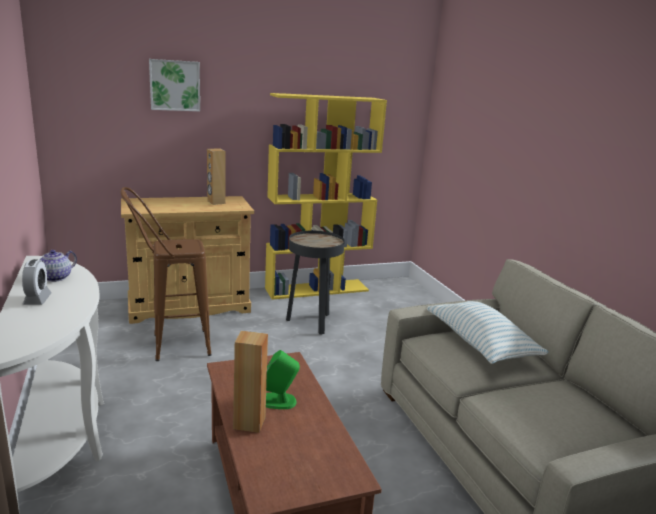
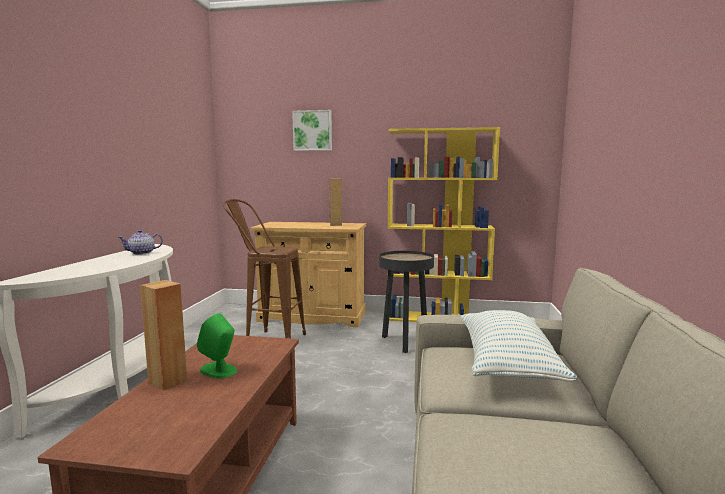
camera: 30 degrees right, 10 degrees down
alarm clock [22,259,51,305] -> none

